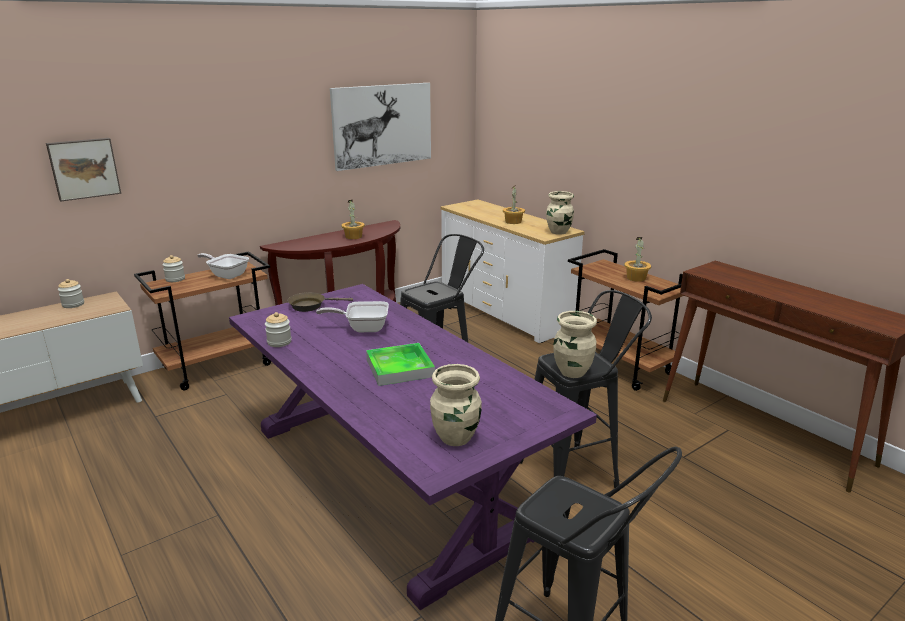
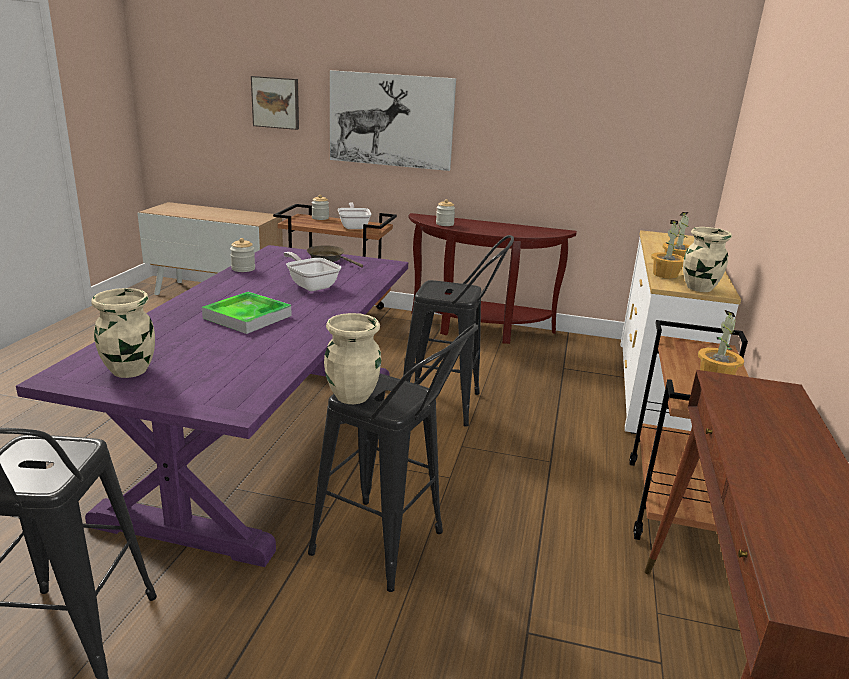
camera: 50 degrees right, 0 degrees up
jar [58,279,84,308] -> jar moved to [436,199,455,226]
picture [330,83,431,171] -> picture moved to [330,70,456,171]
potted plant [341,200,365,239] -> potted plant moved to [651,220,684,279]

